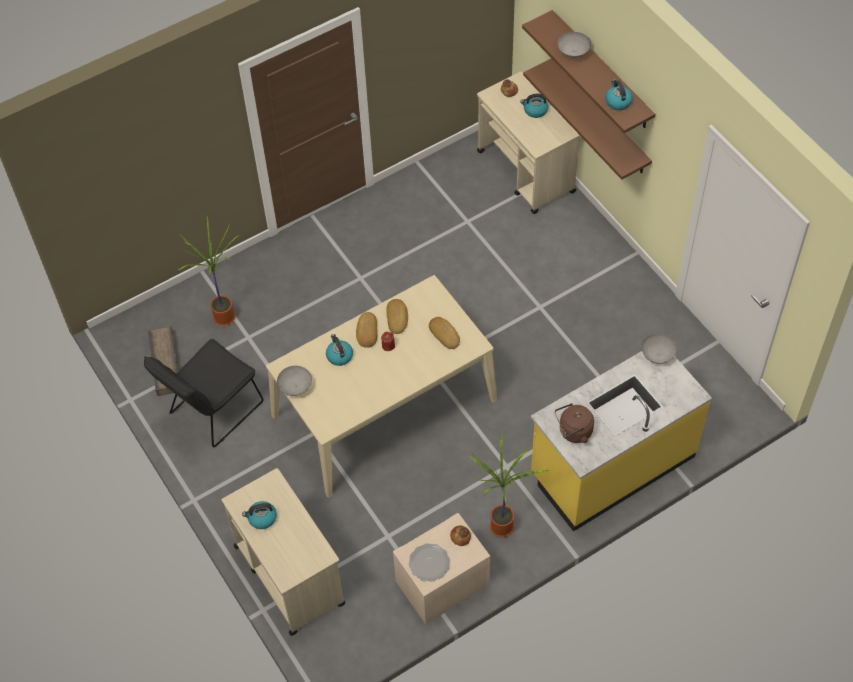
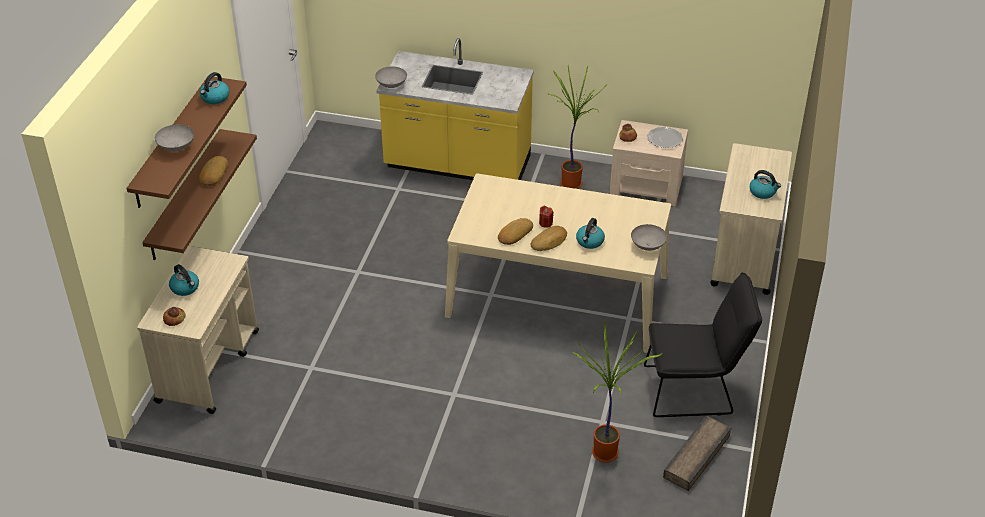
camera: 135 degrees left, 15 degrees down
bread [429,317,460,349] -> bread moved to [199,156,228,186]
brown kettle [555,403,594,443] -> none

